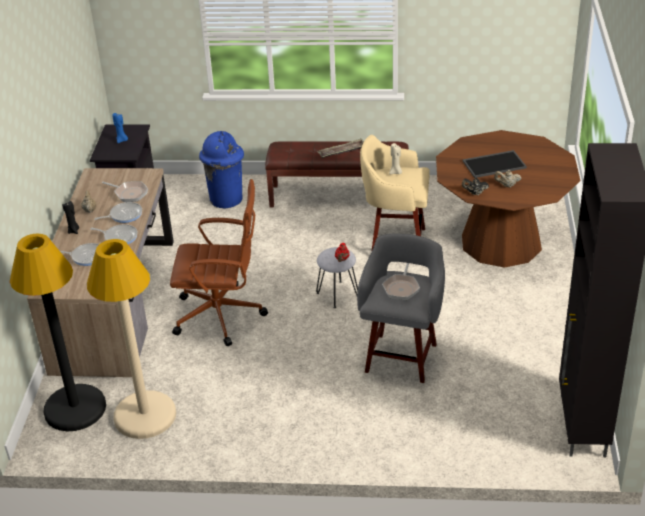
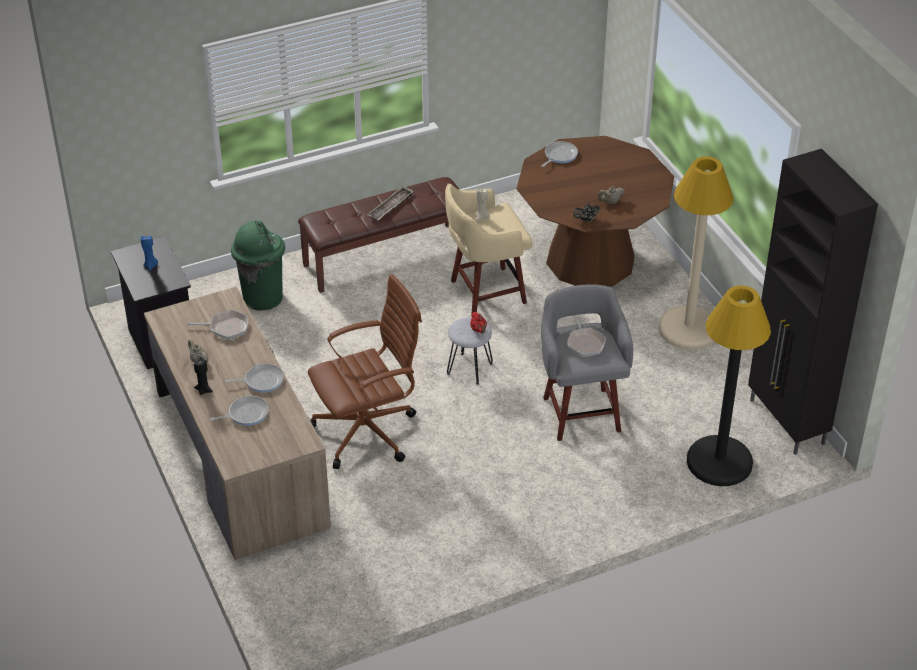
camera: 30 degrees left, 5 degrees up
black floor lamp [10,233,106,431] -> black floor lamp moved to [687,285,771,486]
beige floor lamp [87,239,176,439] -> beige floor lamp moved to [658,156,734,350]
frying pan [94,202,142,223] -> frying pan moved to [542,141,578,167]
blue trash can [199,131,244,208] -> green trash can [231,221,285,311]
tray [462,150,527,178] -> none

